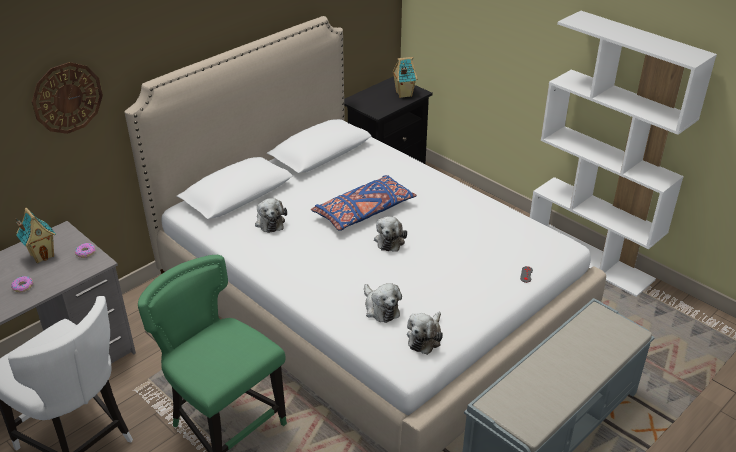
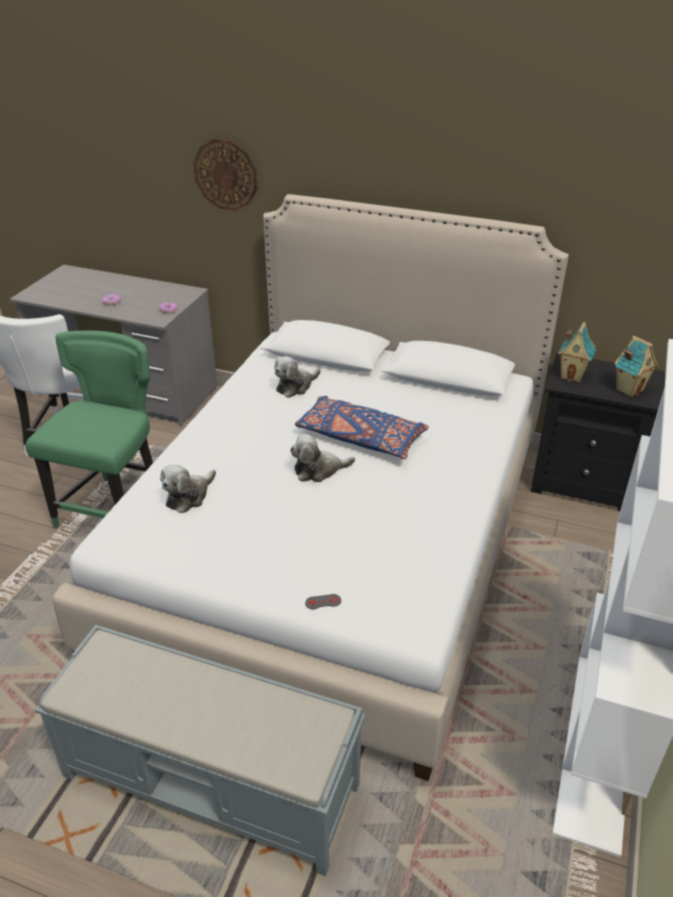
camera: 65 degrees right, 0 degrees up
toy house [16,208,56,263] -> toy house moved to [558,322,596,382]
plush toy [407,312,443,355] -> none

